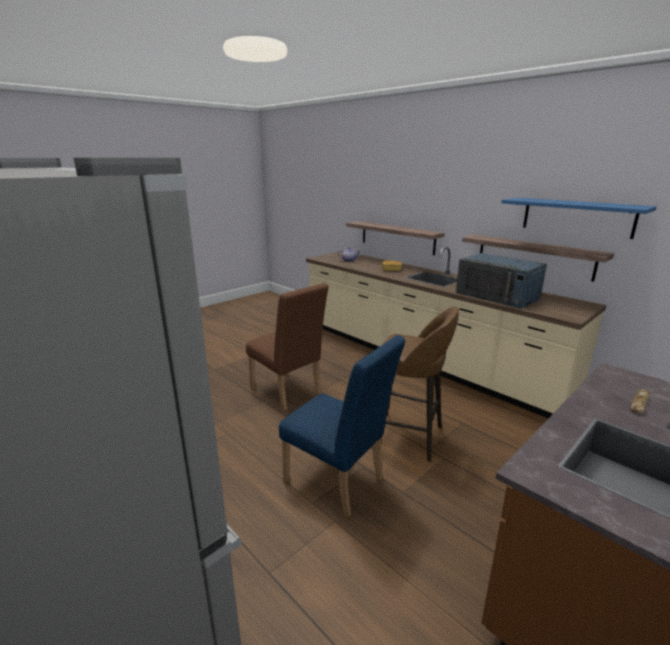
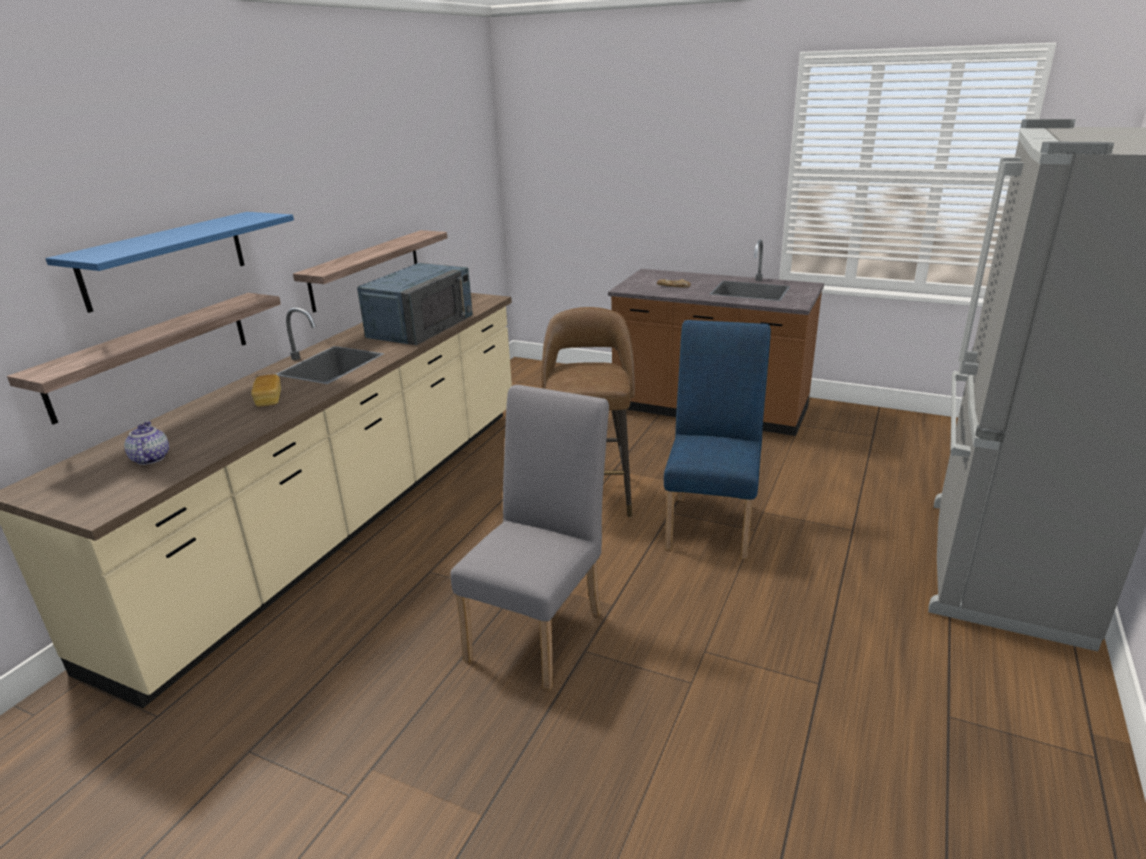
camera: 110 degrees left, 5 degrees up
brown chair [246,283,328,411] -> grey chair [450,385,609,690]
blue shelf [501,198,657,239] -> blue shelf moved to [45,212,294,313]

